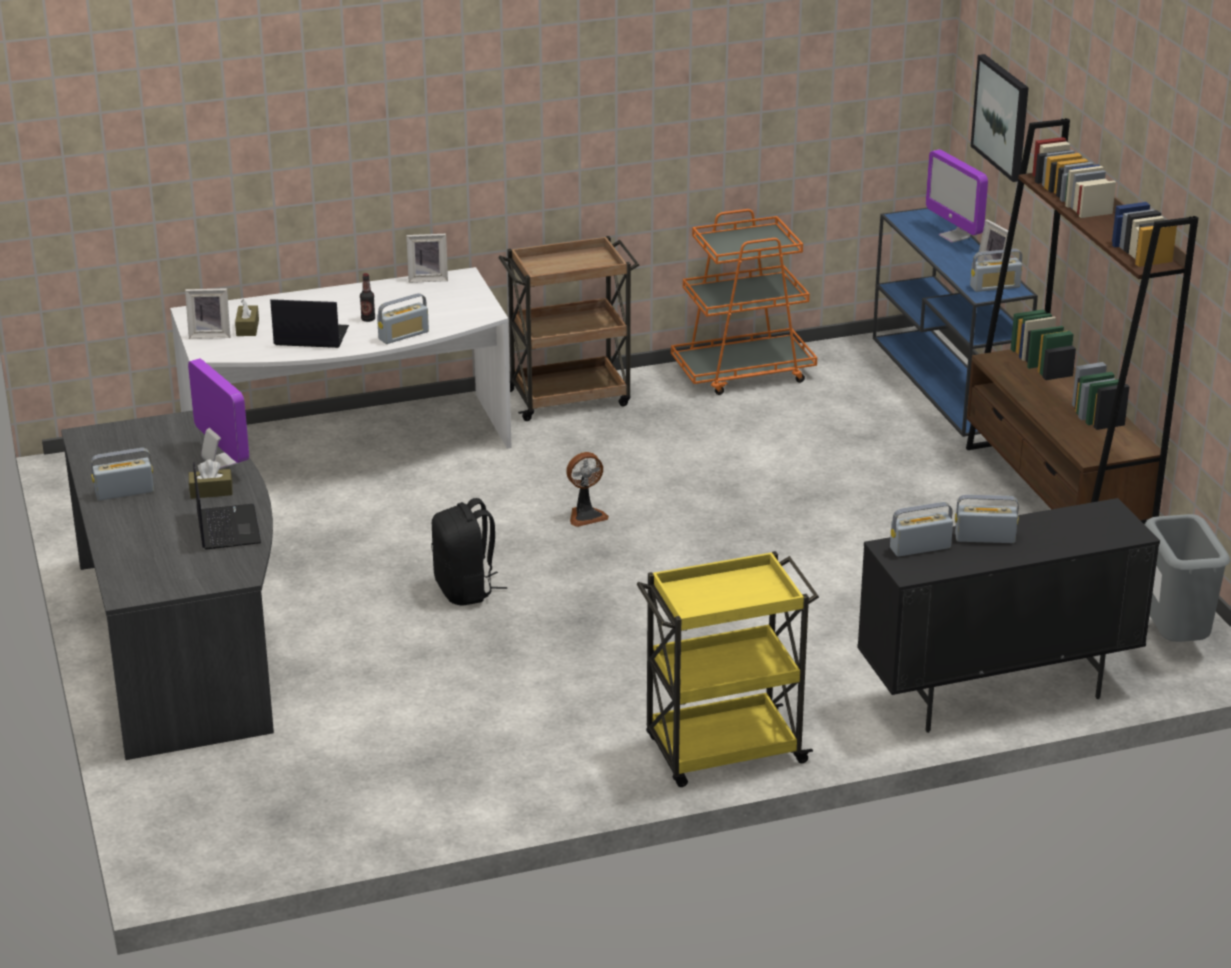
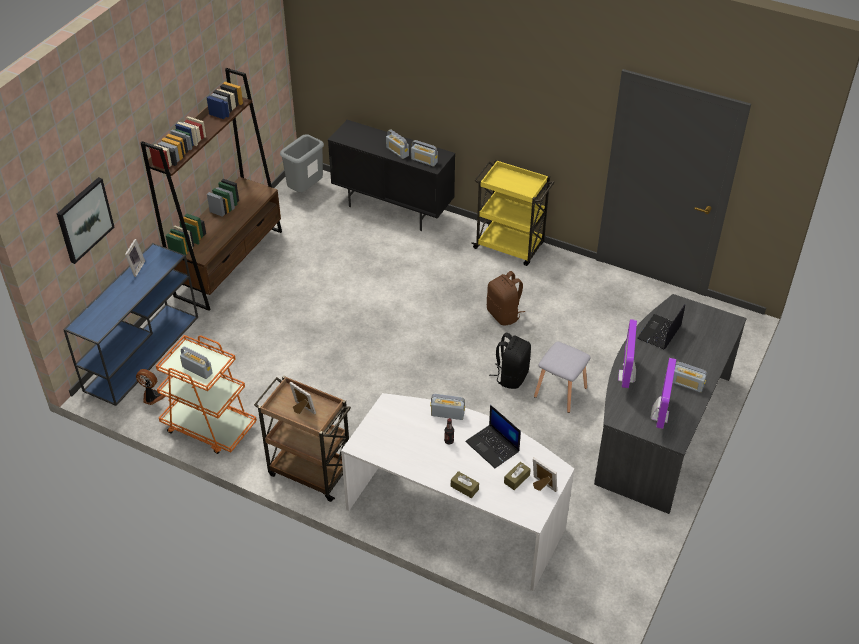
camera: 135 degrees left, 15 degrees up
brown tissue box [189,460,233,499] -> brown tissue box moved to [451,471,479,498]
picture frame [406,234,448,283] -> picture frame moved to [289,382,316,414]
fan [566,452,609,527] -> fan moved to [136,369,165,405]
monitor [926,149,988,243] -> monitor moved to [650,358,676,429]
radio [970,249,1022,292] -> radio moved to [180,347,213,379]
none -> brown backpack [487,271,525,325]
none -> grey stool [534,341,591,413]

